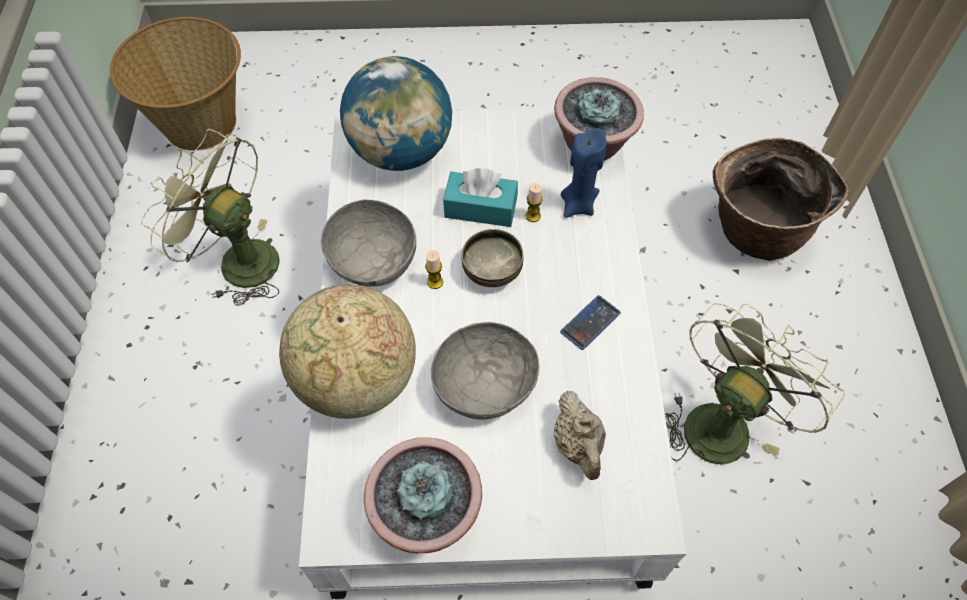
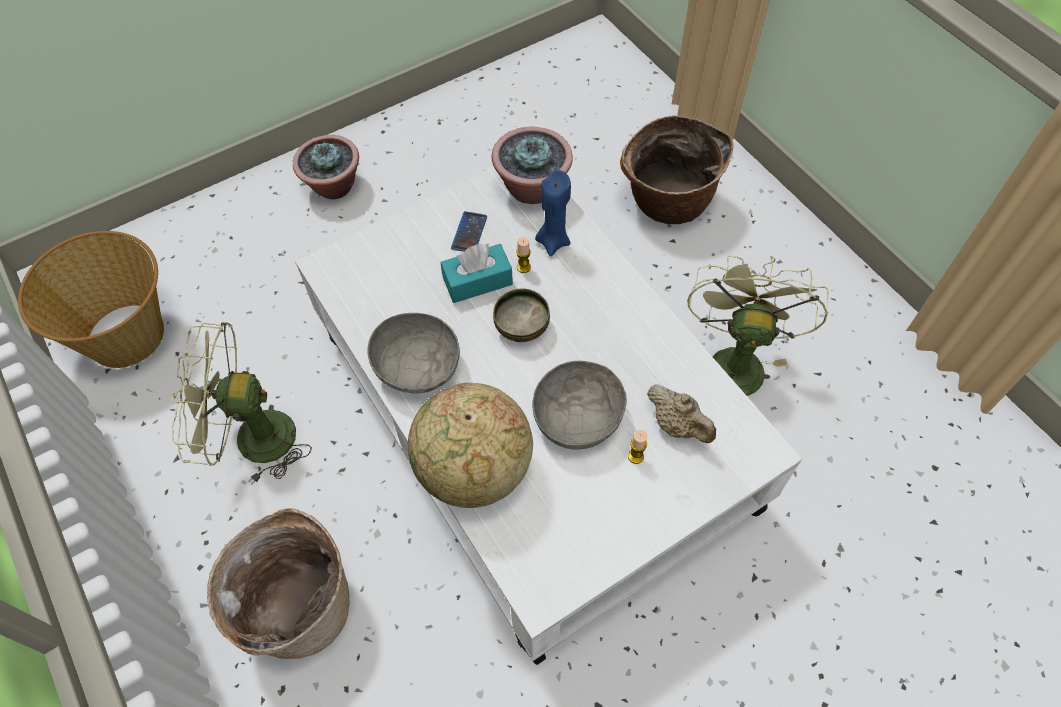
camera: 30 degrees left, 0 degrees up
globe [340,56,452,171] -> none
potted plant [364,437,482,553] -> potted plant moved to [293,135,359,199]
candle [425,250,443,289] -> candle moved to [628,430,647,464]
phone [560,295,621,350] -> phone moved to [451,211,487,252]
none -> basket [207,508,350,659]

